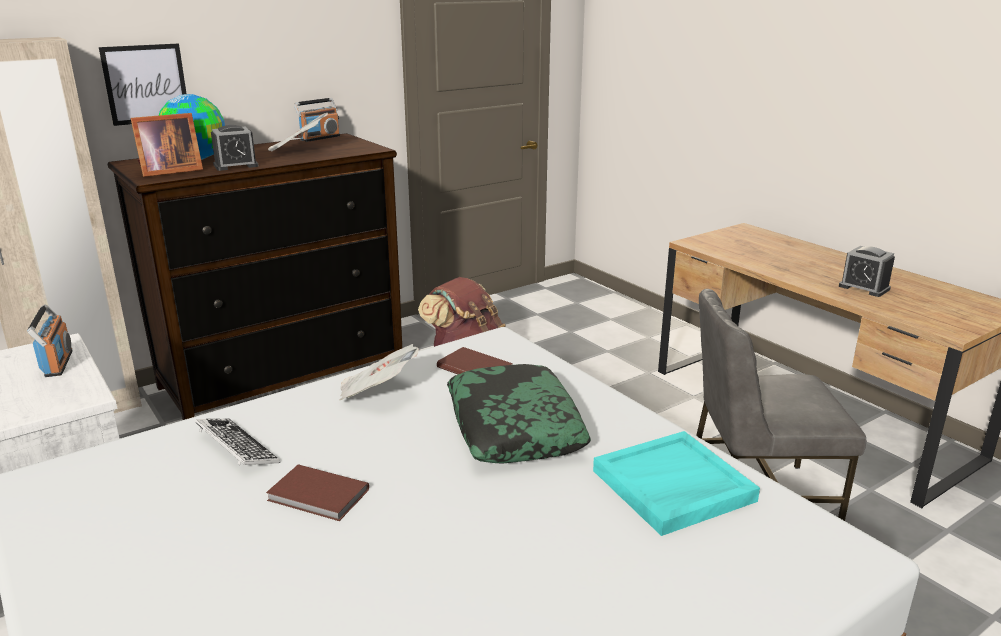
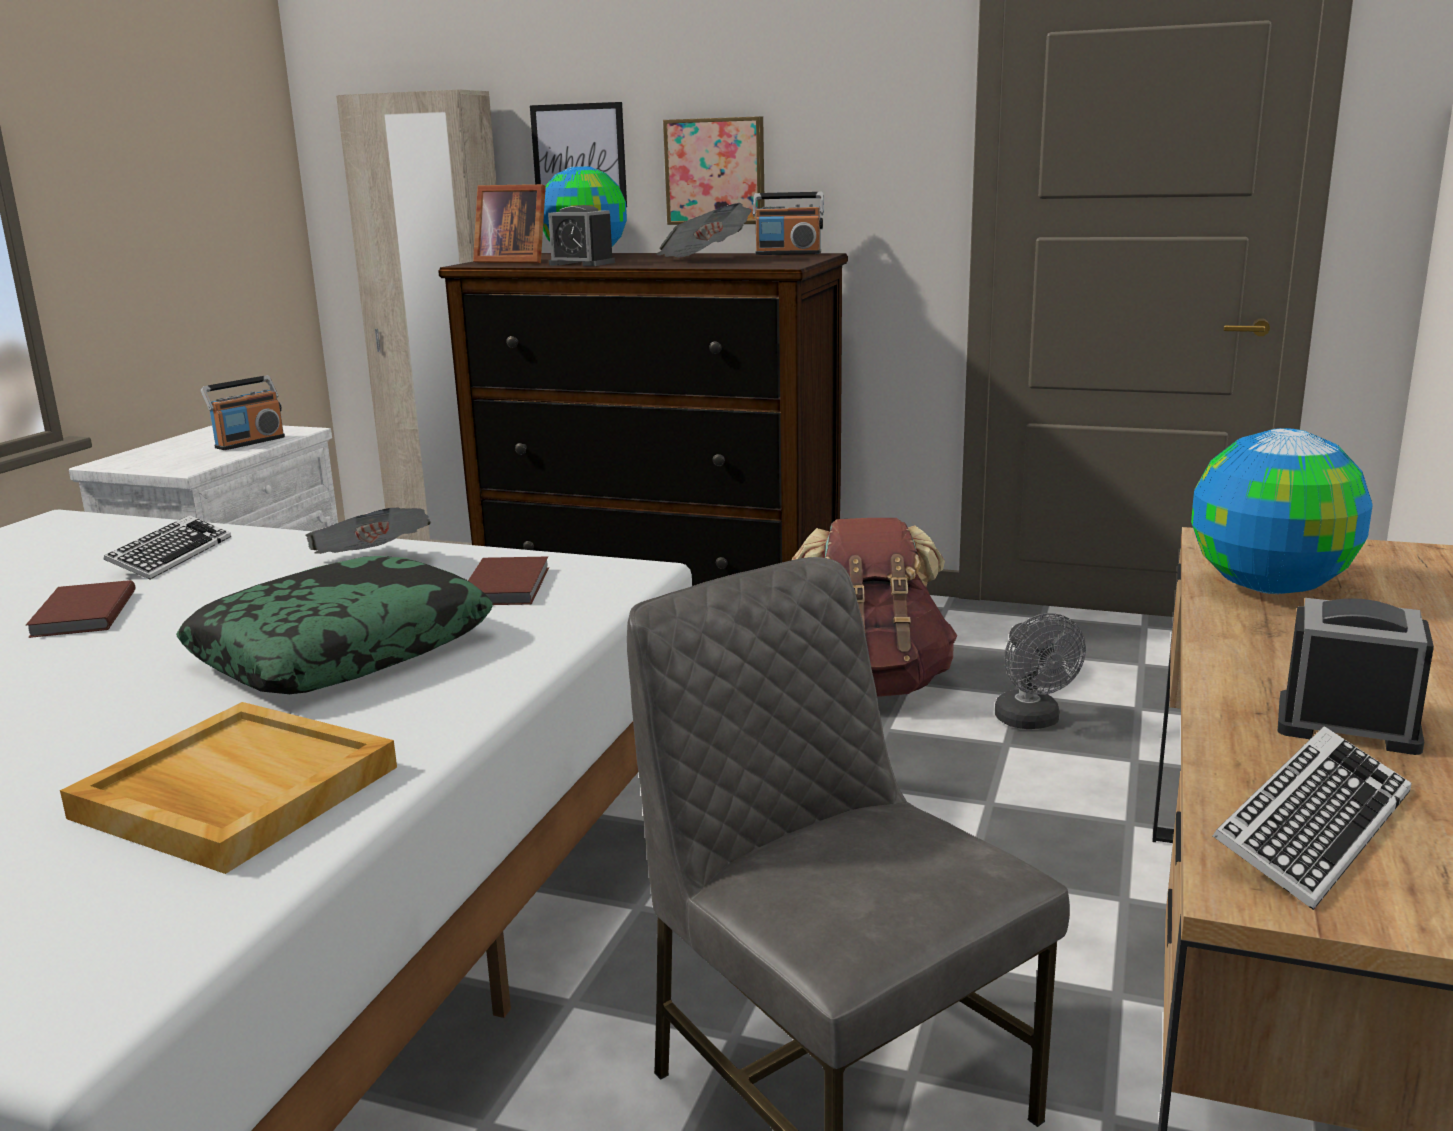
camera: 55 degrees right, 5 degrees down
turquoise tray [593,431,760,536] -> beige tray [60,702,397,874]
alarm clock [839,246,895,297] -> alarm clock turned 105 degrees clockwise [1278,598,1434,755]
none -> picture [663,116,765,225]
none -> grey fan [995,613,1086,729]
none -> globe [1191,428,1373,594]
none -> keyboard [1213,726,1412,910]

